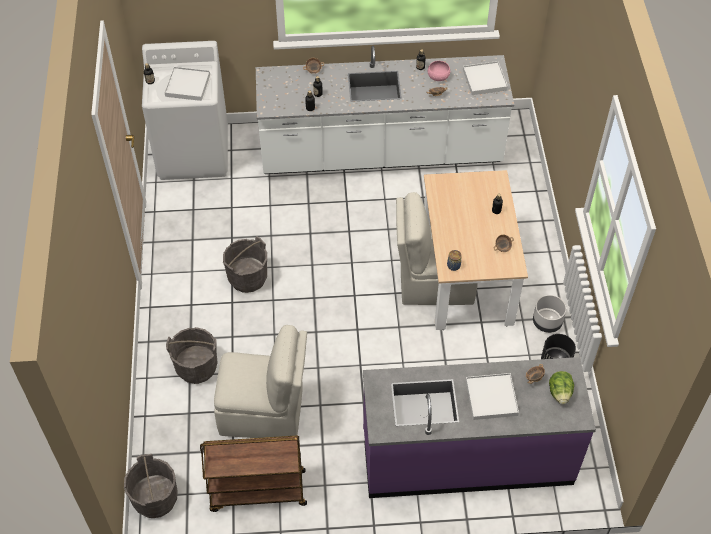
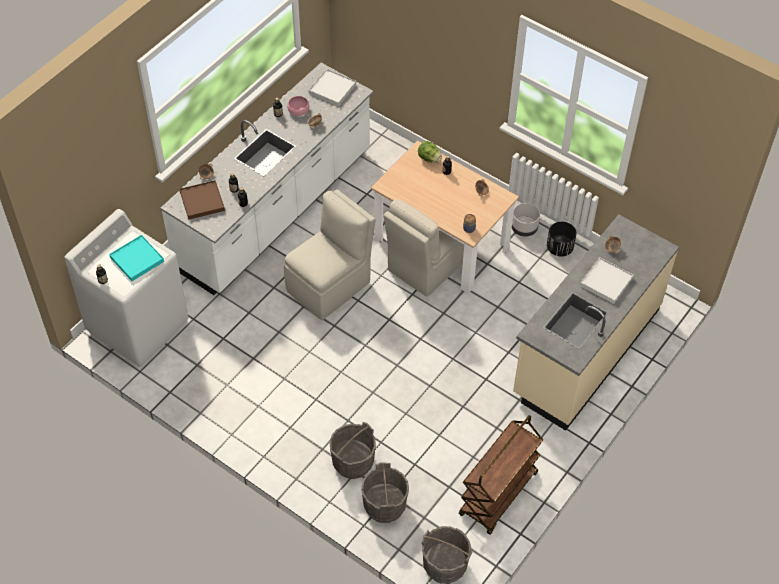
camera: 50 degrees left, 0 degrees up
white tray [164,67,210,101] -> turquoise tray [109,235,164,281]
beige chair [214,325,307,438] -> beige chair moved to [284,190,376,320]
grey bucket [223,236,267,293] -> grey bucket moved to [361,462,409,523]
purple counter [363,357,596,498] -> beige counter [513,214,679,431]
lettuce [549,371,574,404] -> lettuce moved to [418,141,442,163]
none -> brown tray [180,180,225,220]

